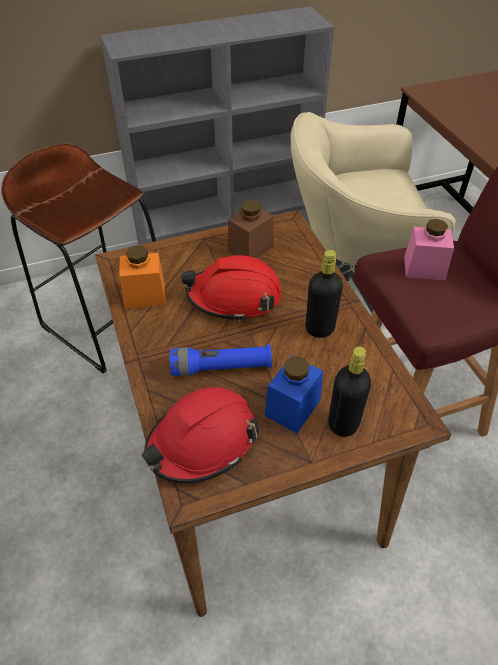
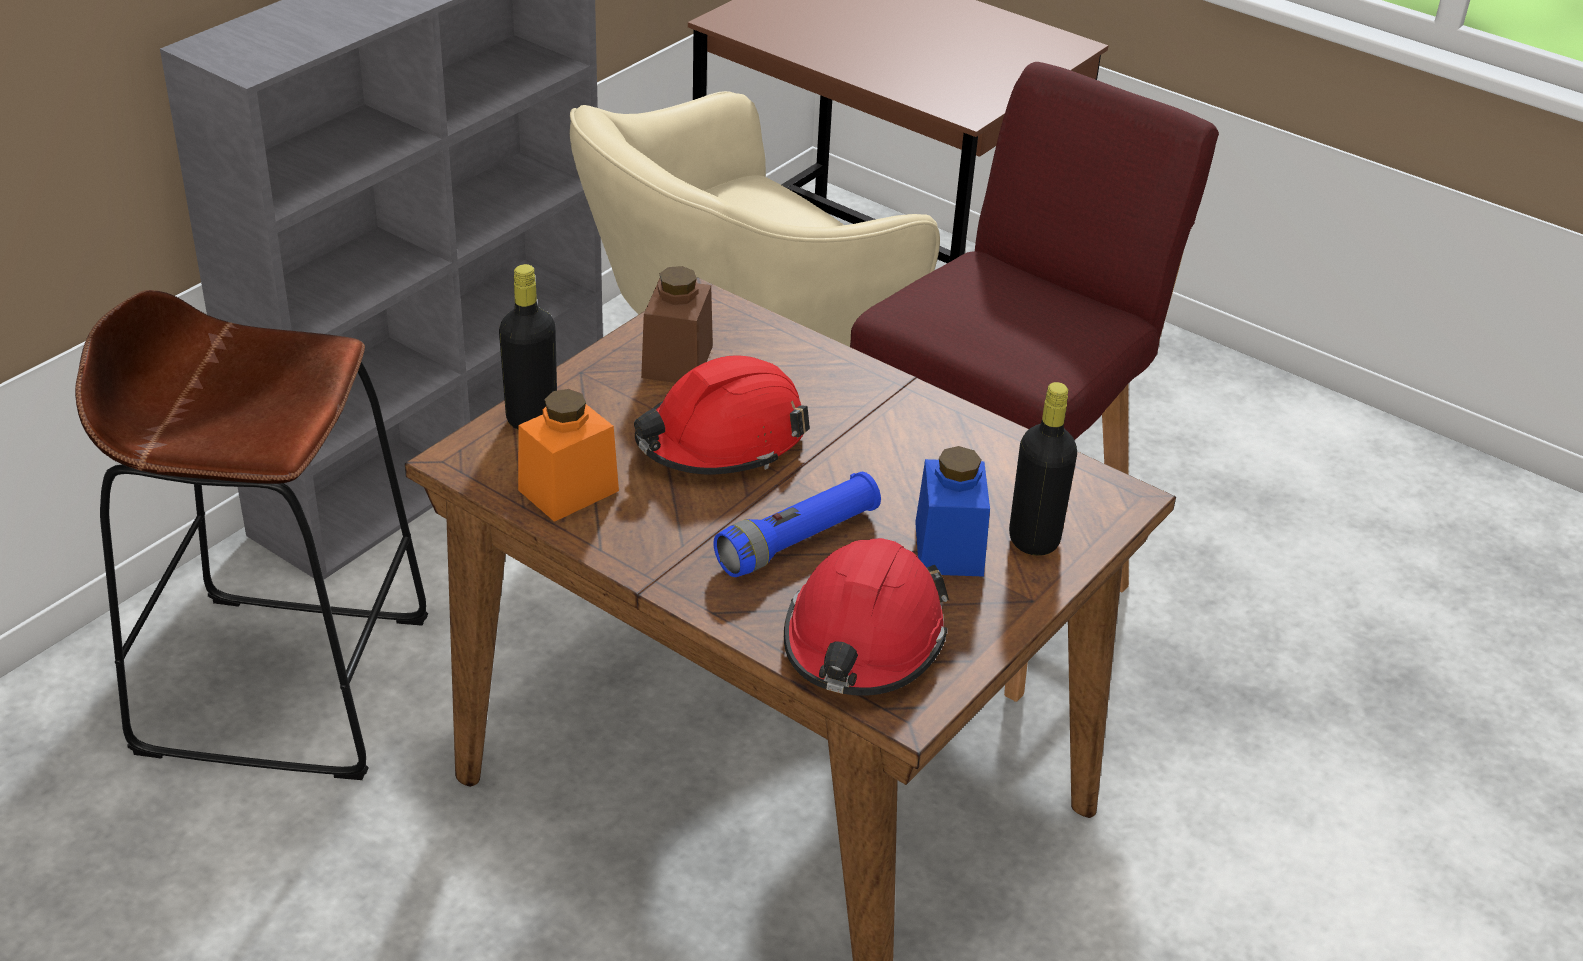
camera: 35 degrees left, 10 degrees down
black bottle [305,250,343,338] -> black bottle moved to [499,264,557,430]
pink jar [404,219,454,280] -> none

